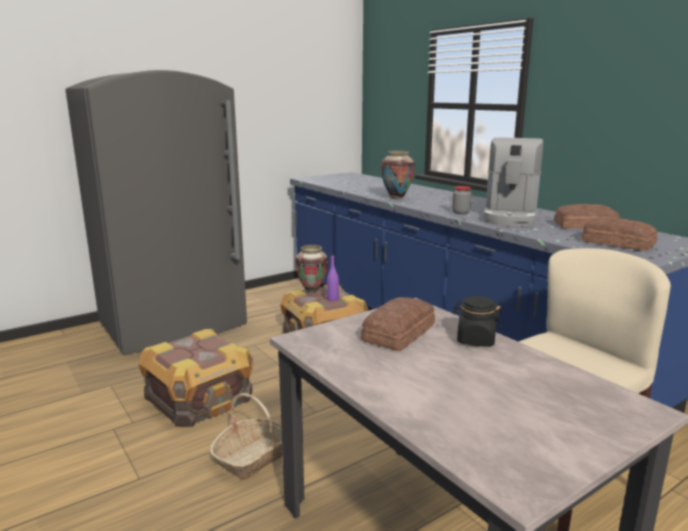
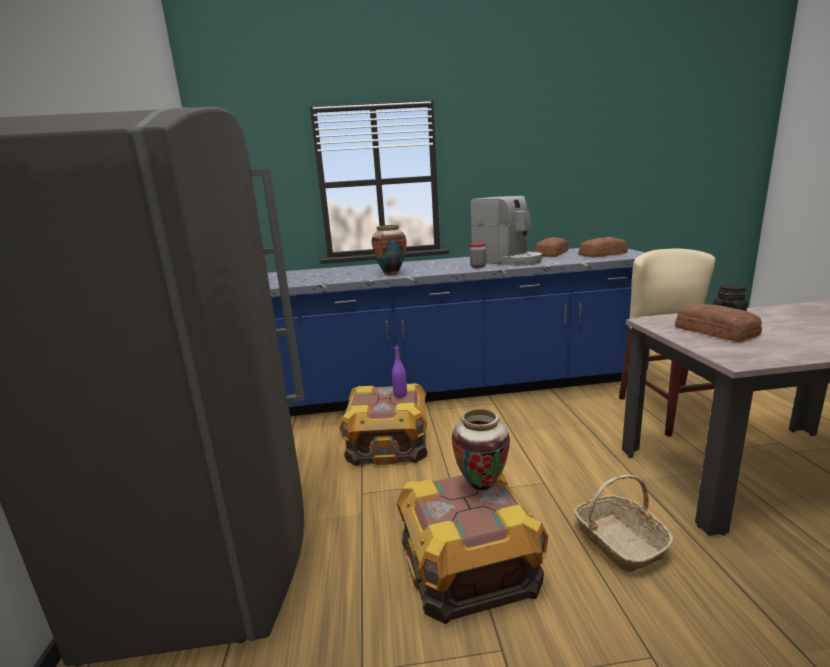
camera: 60 degrees left, 0 degrees up
vase [295,245,328,293] -> vase moved to [452,408,510,492]

